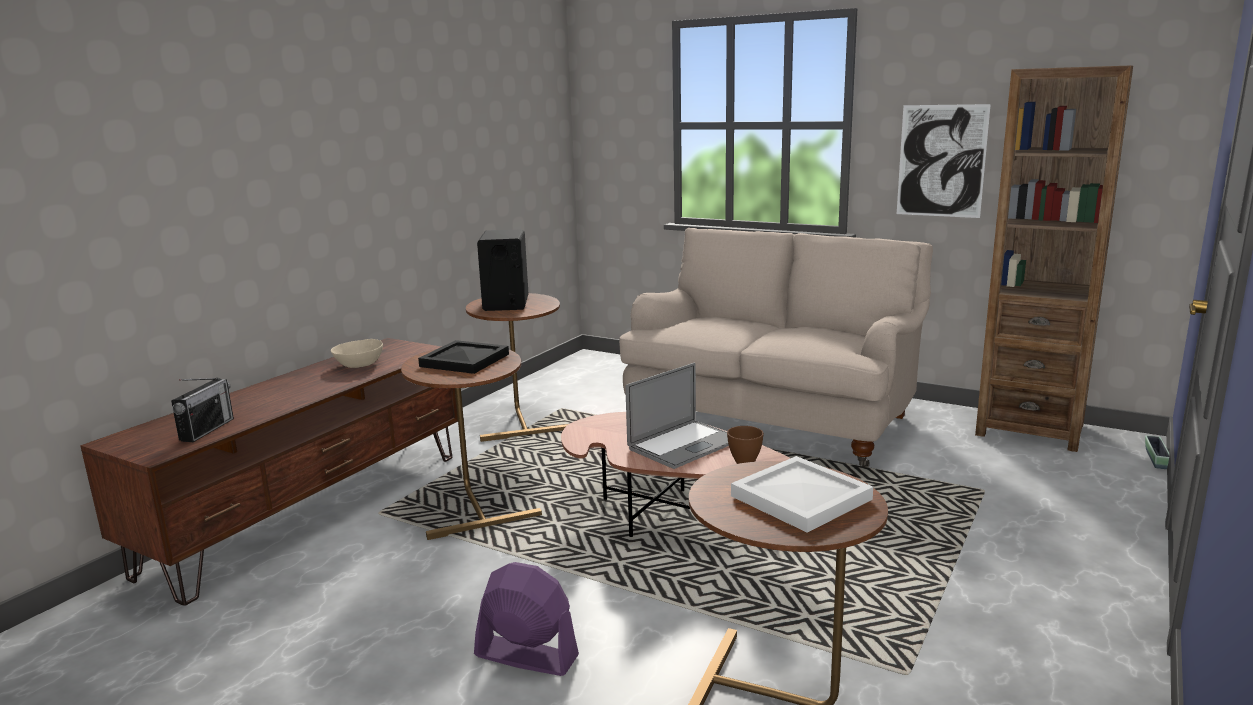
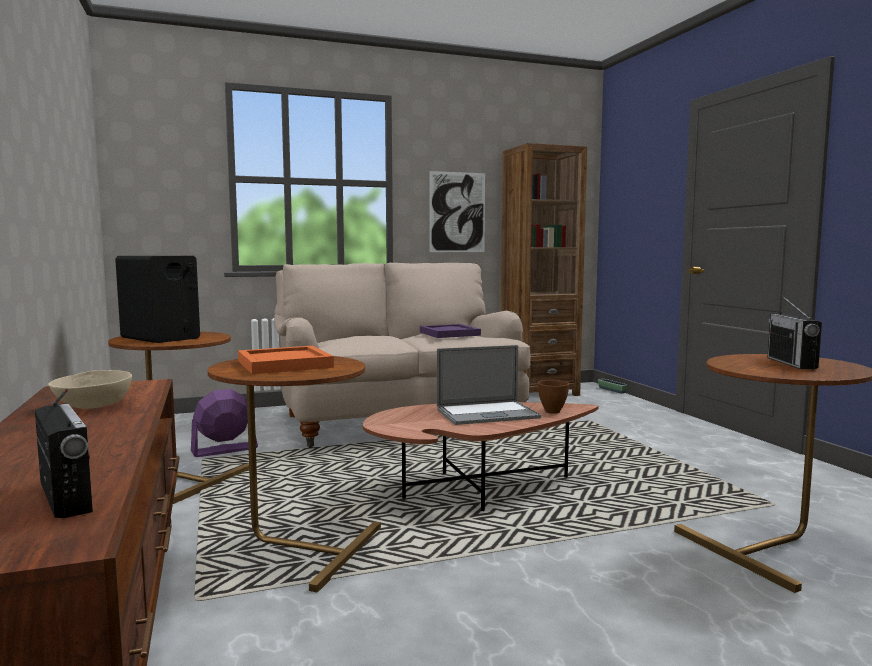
camera: 50 degrees left, 10 degrees down
black tray [418,340,509,374] -> orange tray [238,346,334,374]
purple fan [474,562,579,676] -> purple fan moved to [191,389,258,457]
laptop [625,363,729,469] -> laptop turned 75 degrees clockwise [437,345,541,425]
white tray [731,456,873,532] -> radio [767,295,822,369]
none -> purple tray [420,324,481,338]

